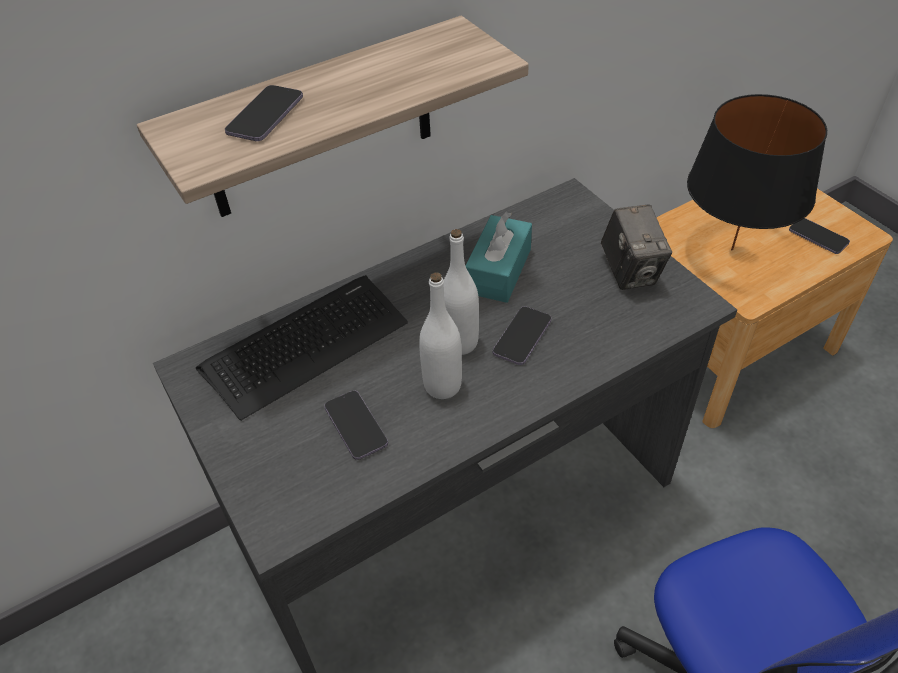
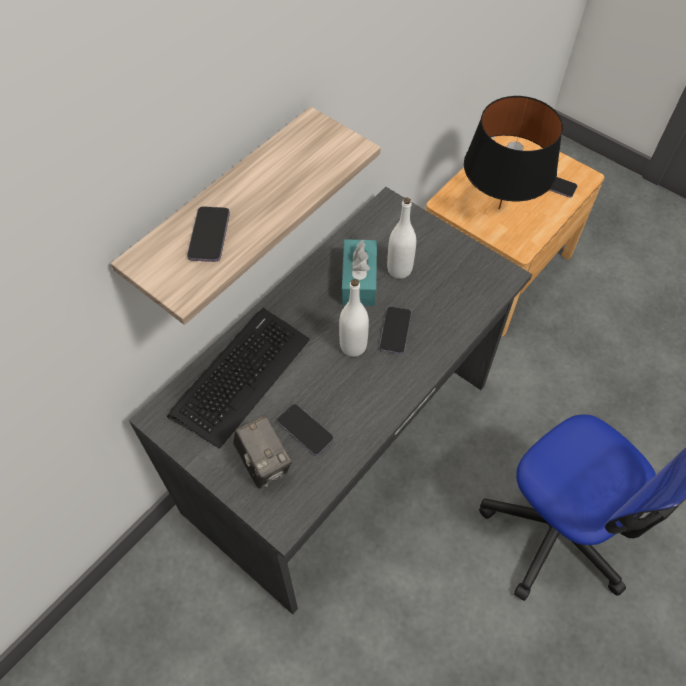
camera: 20 degrees left, 10 degrees up
white bottle [419,272,462,399] -> white bottle moved to [387,198,416,279]
camera [601,204,672,290] -> camera moved to [233,415,292,489]

